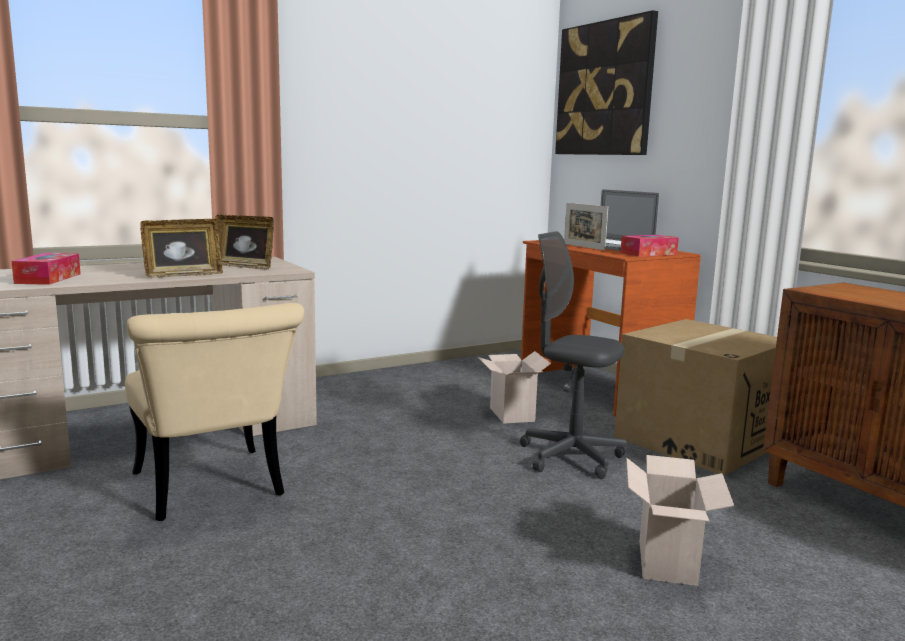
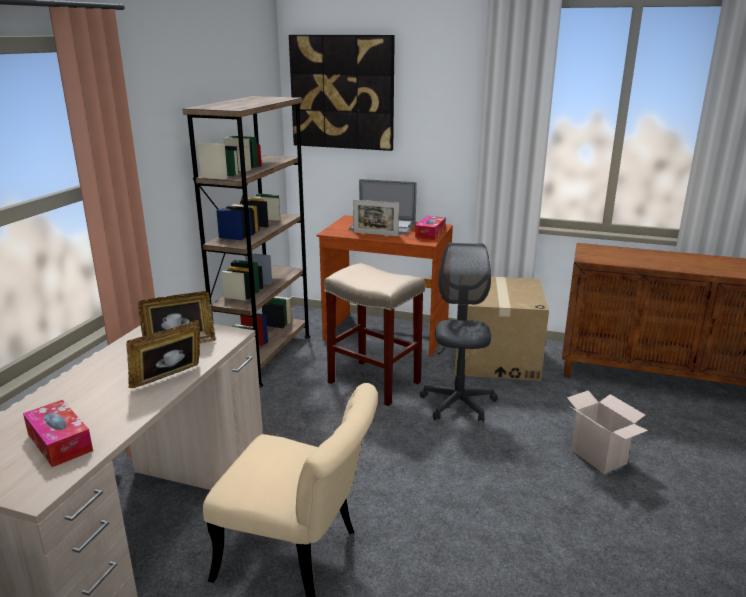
camera: 40 degrees left, 10 degrees up
picture frame [140,219,223,278] -> picture frame turned 150 degrees counterclockwise [126,320,200,388]
cardboard box [478,351,551,424] -> beige stool [324,263,425,406]
grey office chair [520,231,627,479] -> grey office chair turned 105 degrees clockwise [420,243,498,422]
none -> brown bookcase [182,96,310,388]

